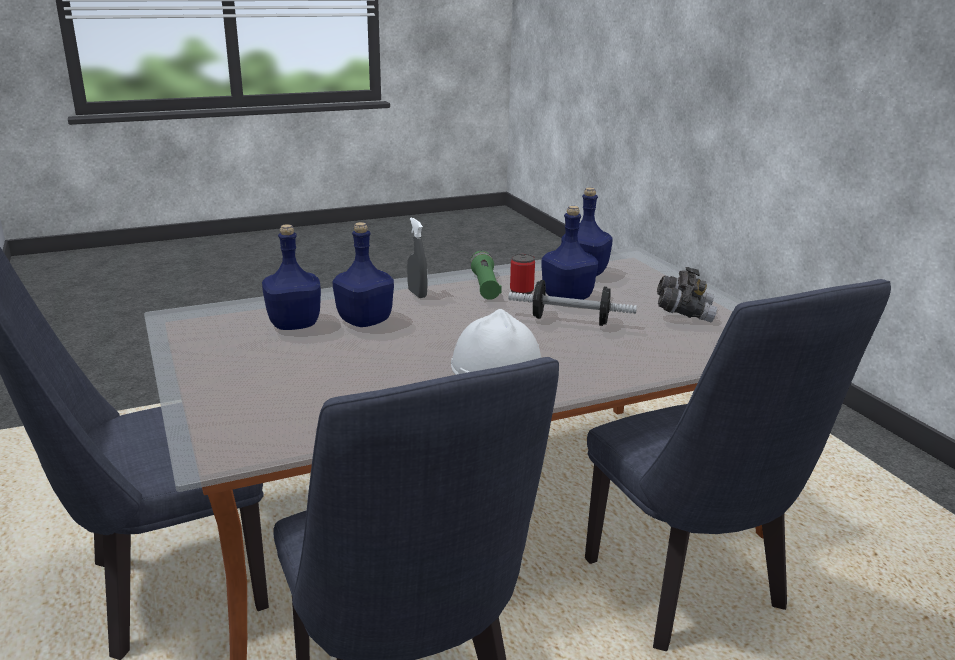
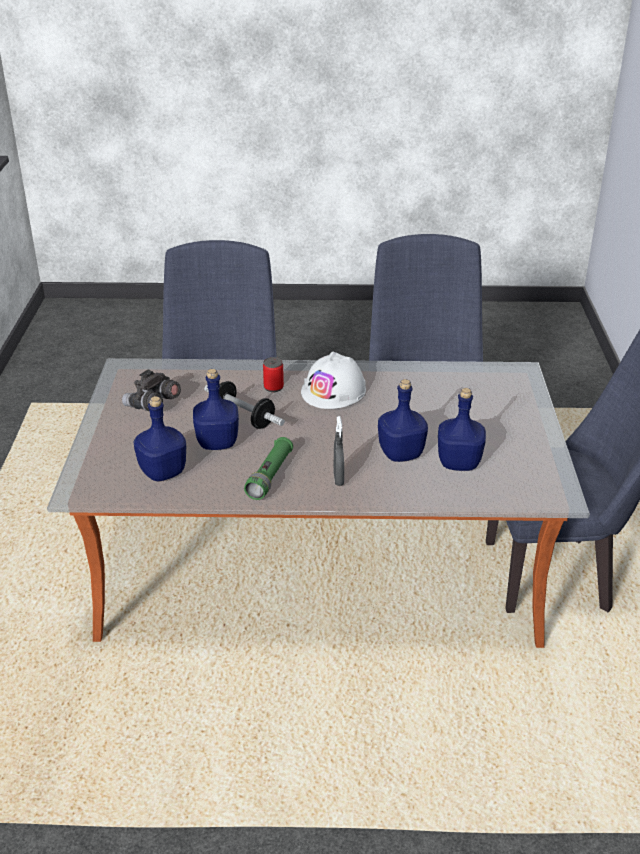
camera: 155 degrees left, 10 degrees up
can [510,254,535,295] -> can moved to [263,357,284,392]

